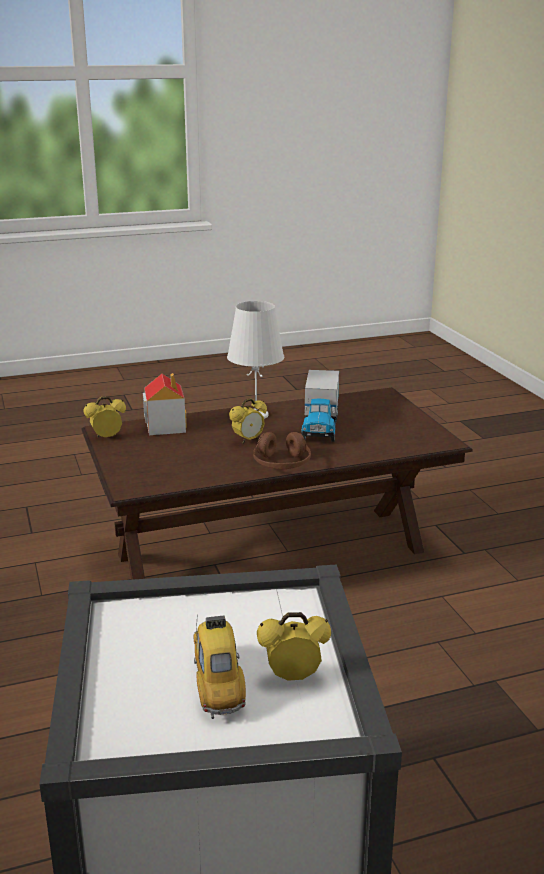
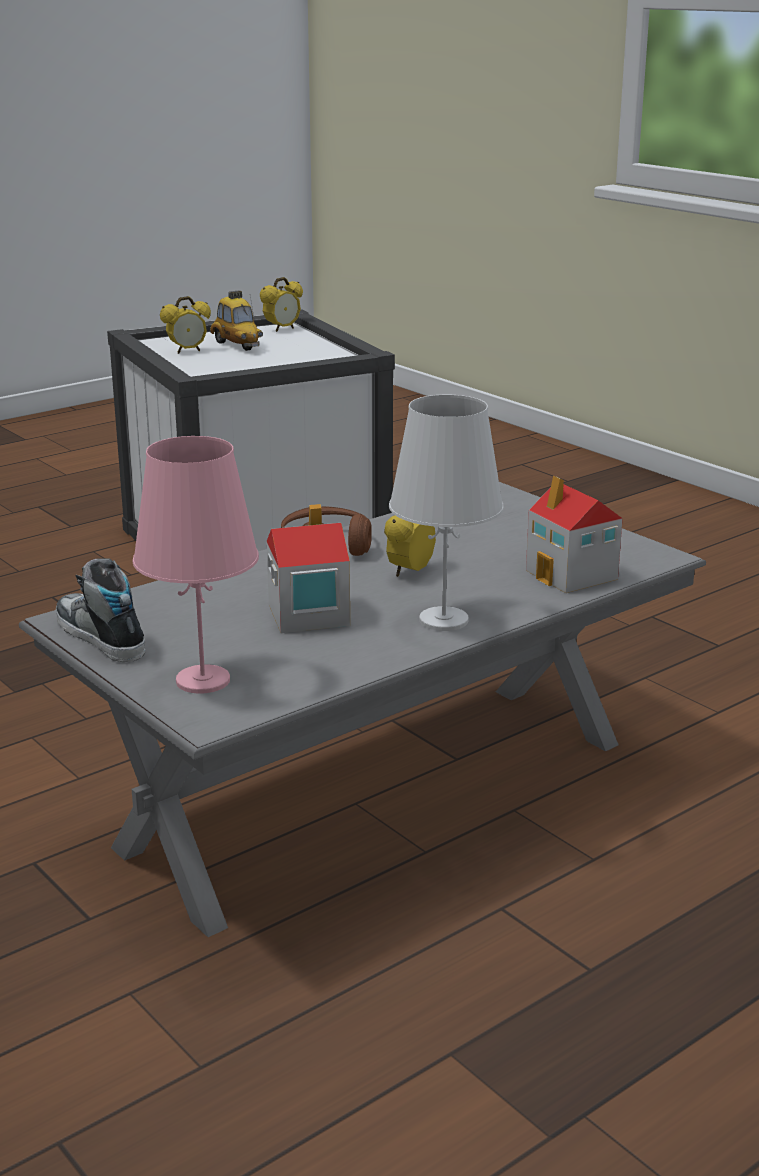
camera: 160 degrees right, 0 degrees up
brown coffee table [81,388,473,580] -> grey coffee table [19,482,706,937]
alarm clock [84,396,126,438] -> alarm clock moved to [260,277,303,332]
toy truck [302,370,339,442] -> toy house [267,504,350,633]
none -> shoe [56,558,145,662]
none -> pink table lamp [133,436,259,694]

